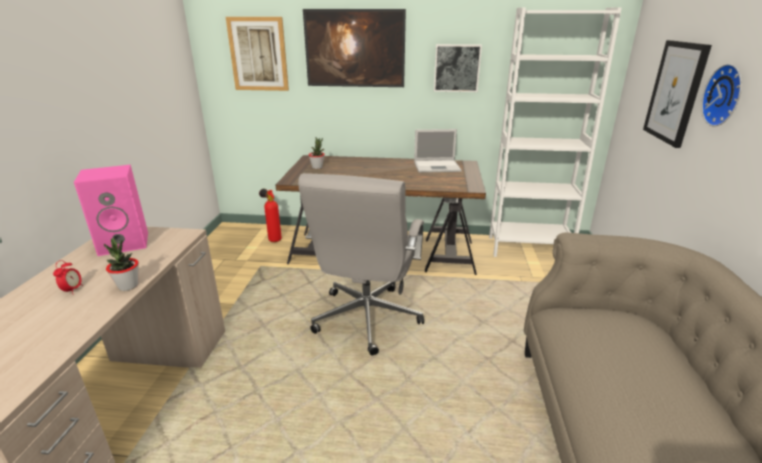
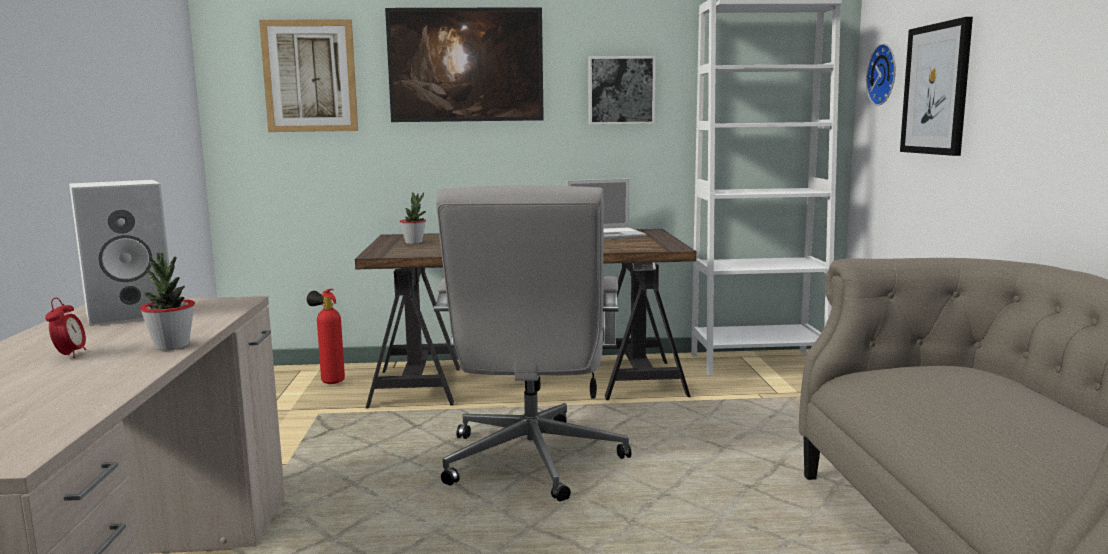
camera: 10 degrees left, 15 degrees down
pink speaker [74,165,148,256] -> white speaker [69,180,171,326]
wall clock [701,64,742,126] -> wall clock moved to [866,44,896,106]

